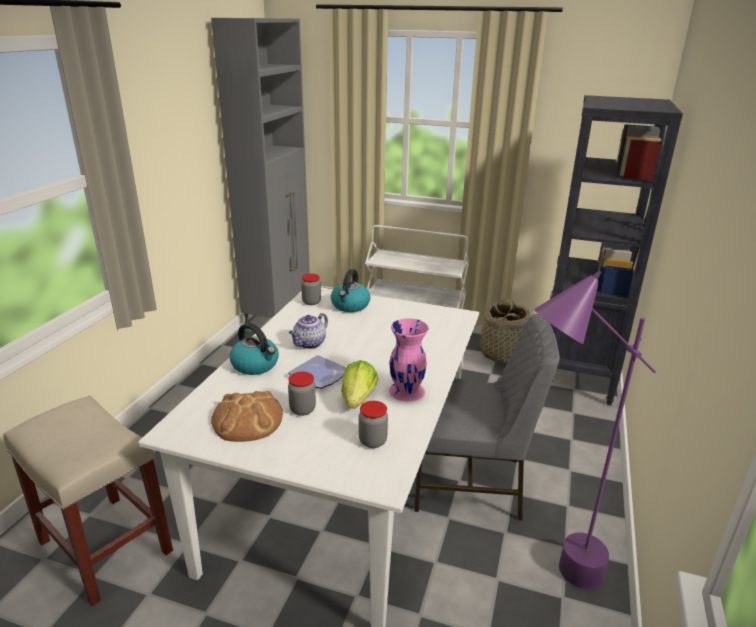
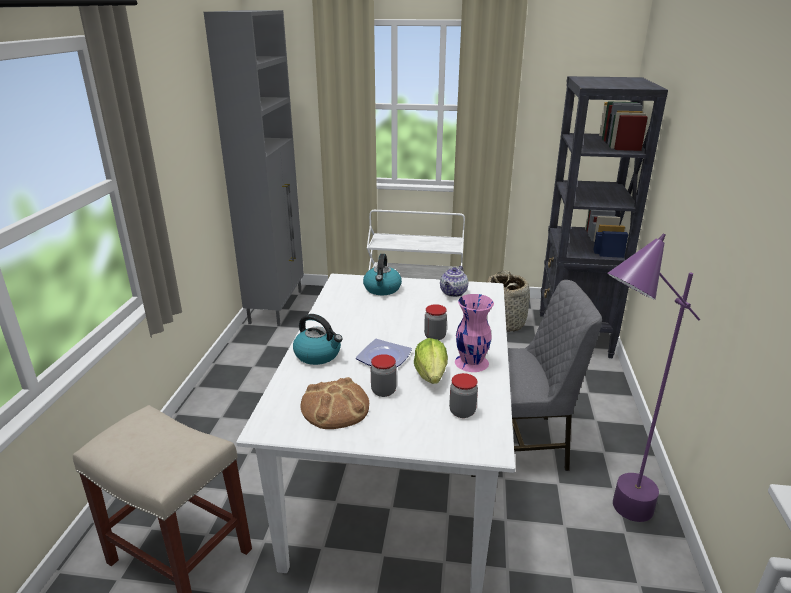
camera: 10 degrees left, 0 degrees up
teapot [289,313,328,349] -> teapot moved to [440,266,468,297]
jar [301,274,321,305] -> jar moved to [424,304,447,340]

